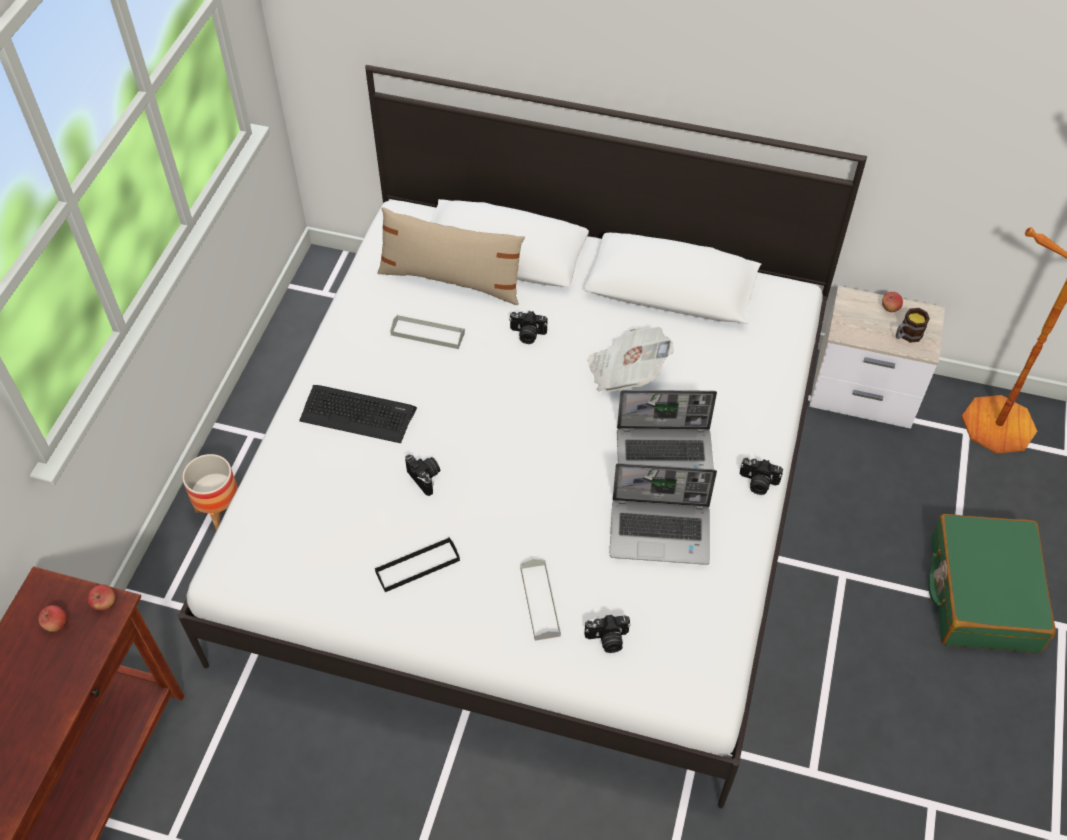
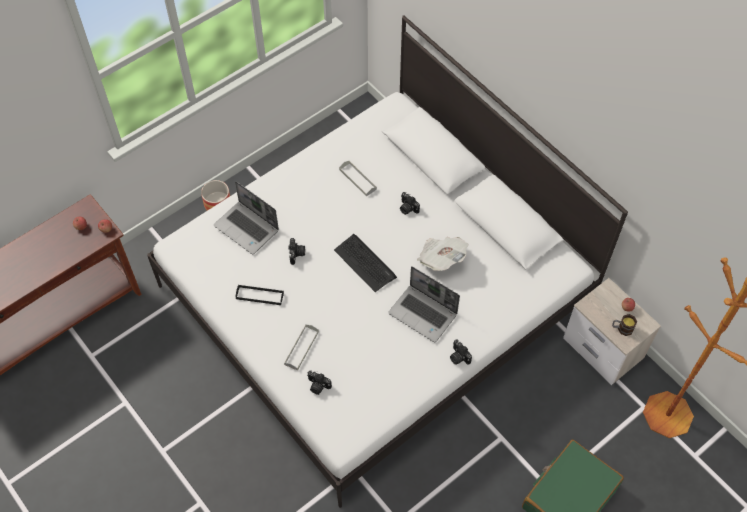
camera: 35 degrees right, 5 degrees up
keyboard [299,385,417,443] -> keyboard moved to [334,234,397,292]
beige pillow [377,207,525,305] -> none
laptop [609,463,717,565] -> laptop moved to [214,181,279,254]

